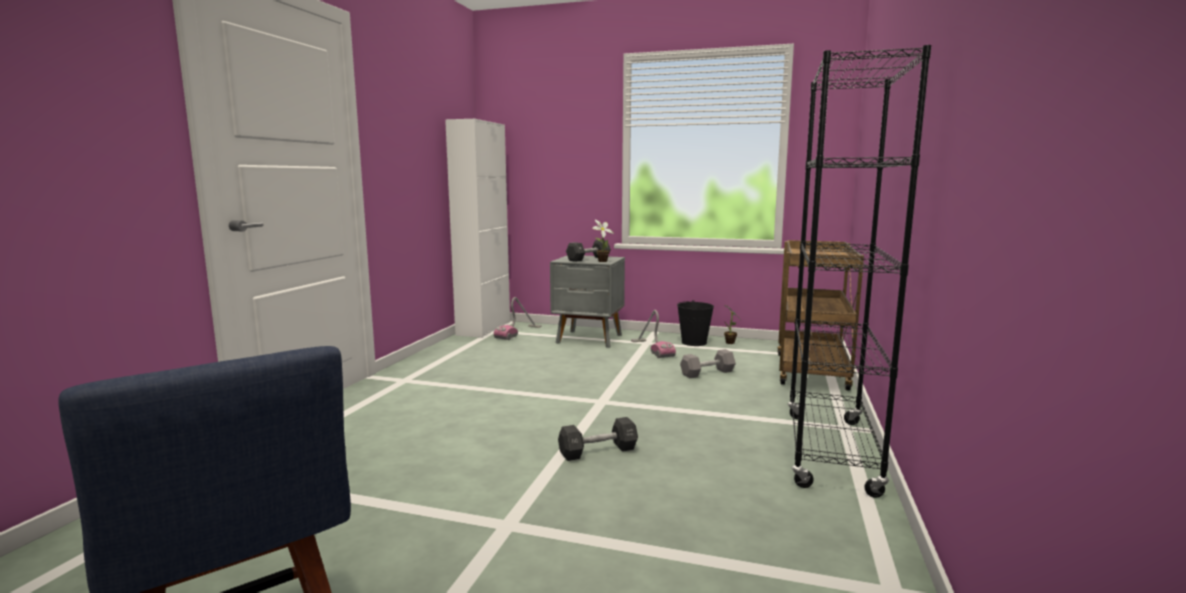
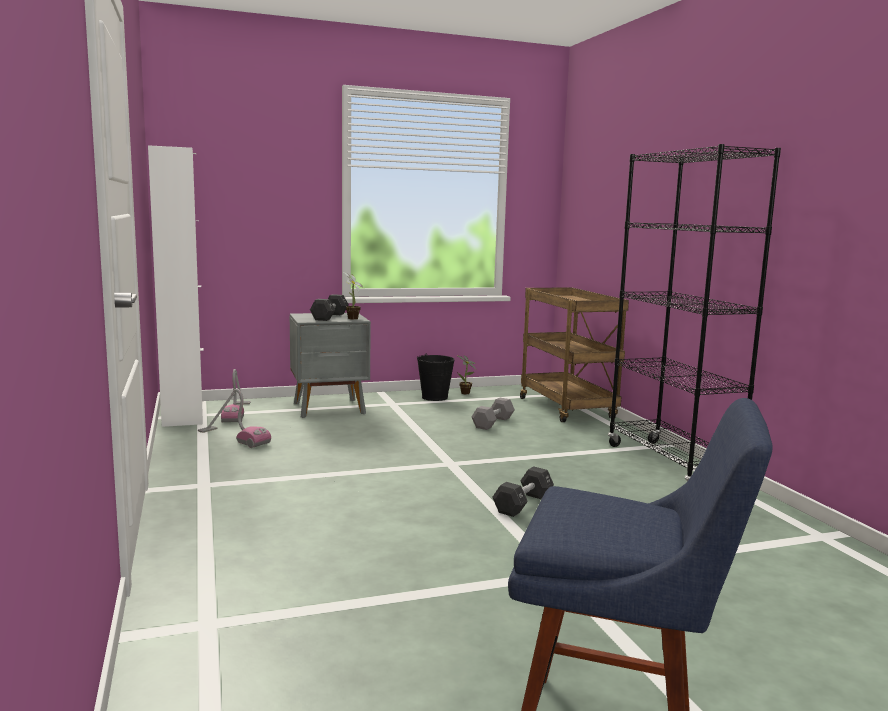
camera: 35 degrees left, 0 degrees up
vacuum cleaner [631,310,676,358] -> vacuum cleaner moved to [198,389,271,448]

